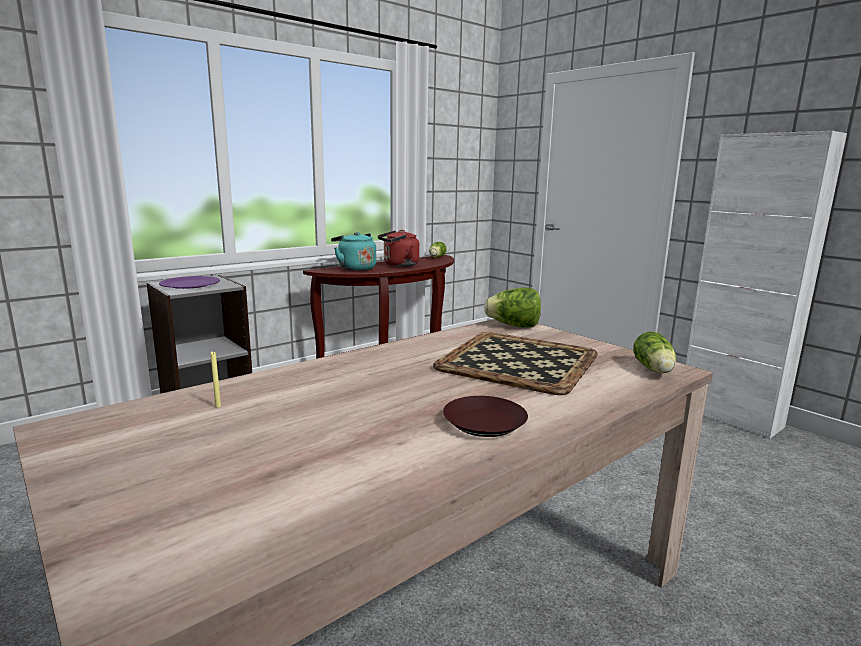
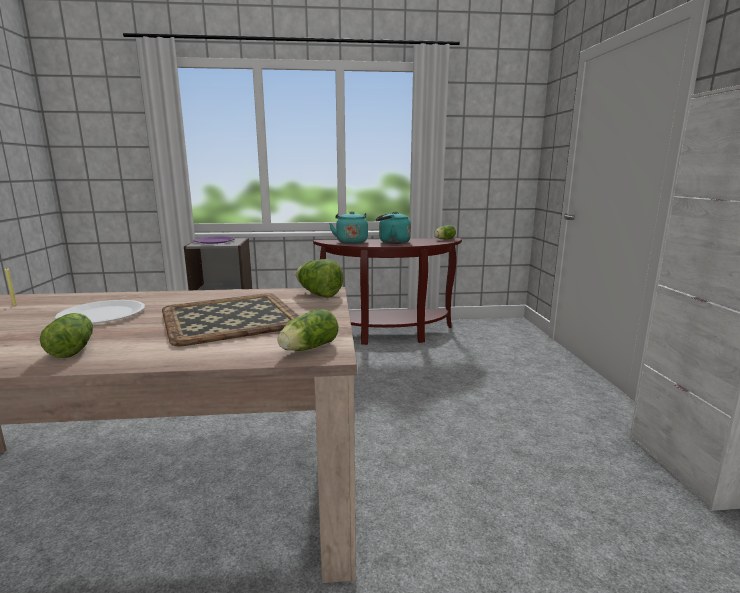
camera: 35 degrees right, 0 degrees up
red kettle [378,230,420,267] -> turquoise kettle [376,211,411,244]
brown plate [443,396,528,437] -> lettuce [40,313,93,358]
none -> white plate [55,300,145,324]

